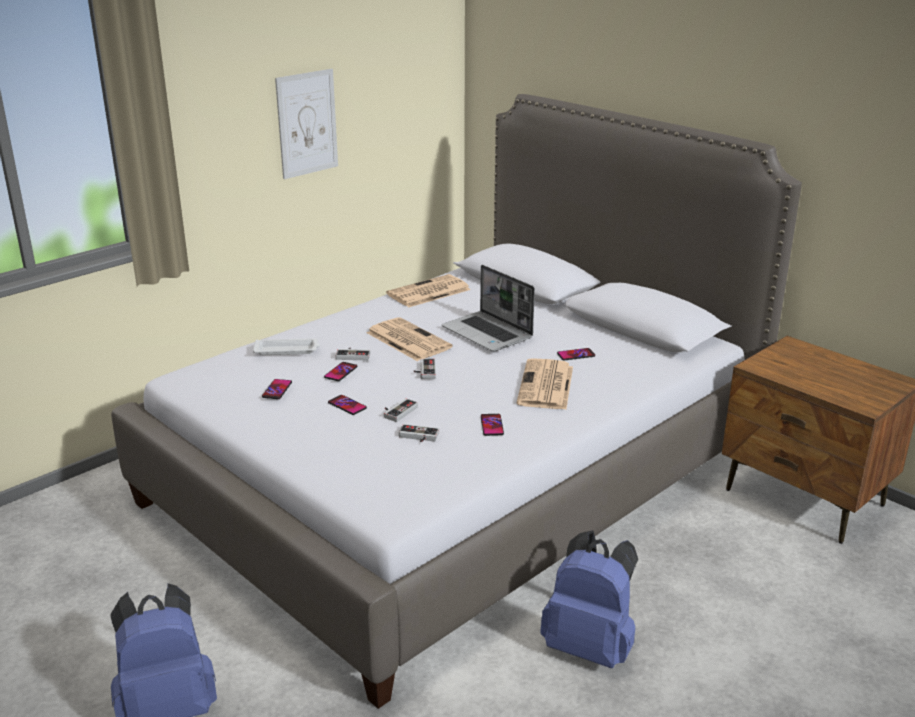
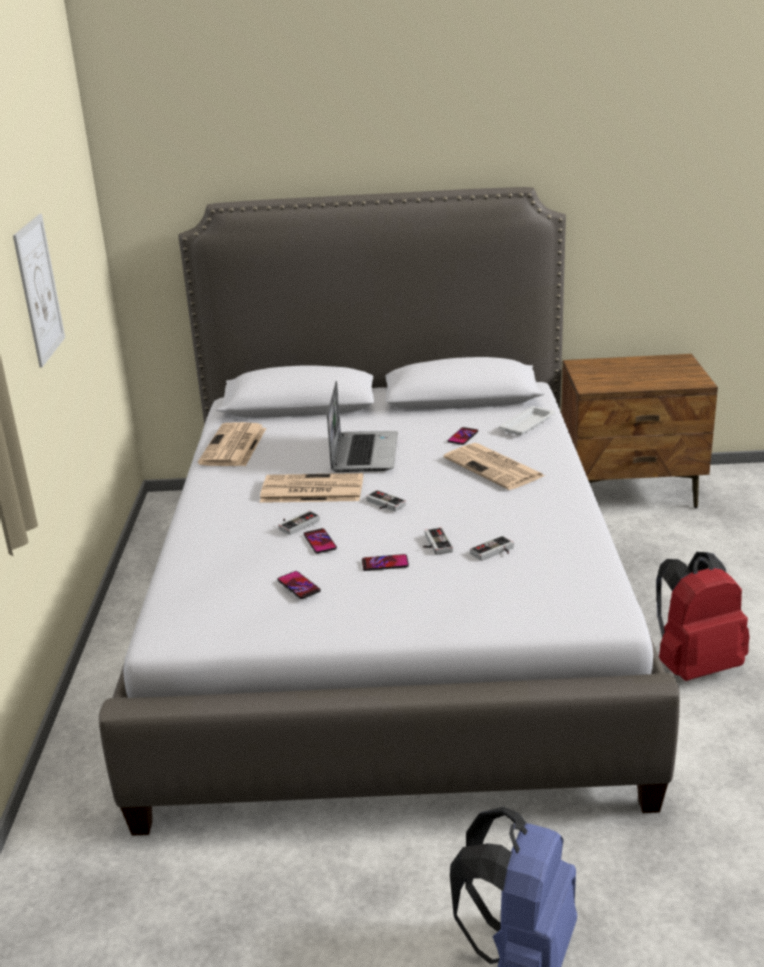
camera: 45 degrees left, 0 degrees up
white tray [253,338,320,355] -> white tray moved to [499,406,555,436]
laptop [442,265,535,351] -> laptop turned 90 degrees counterclockwise [327,381,398,472]
phone [481,414,504,436] -> none
blue backpack [540,530,638,668] -> red backpack [656,552,750,681]

